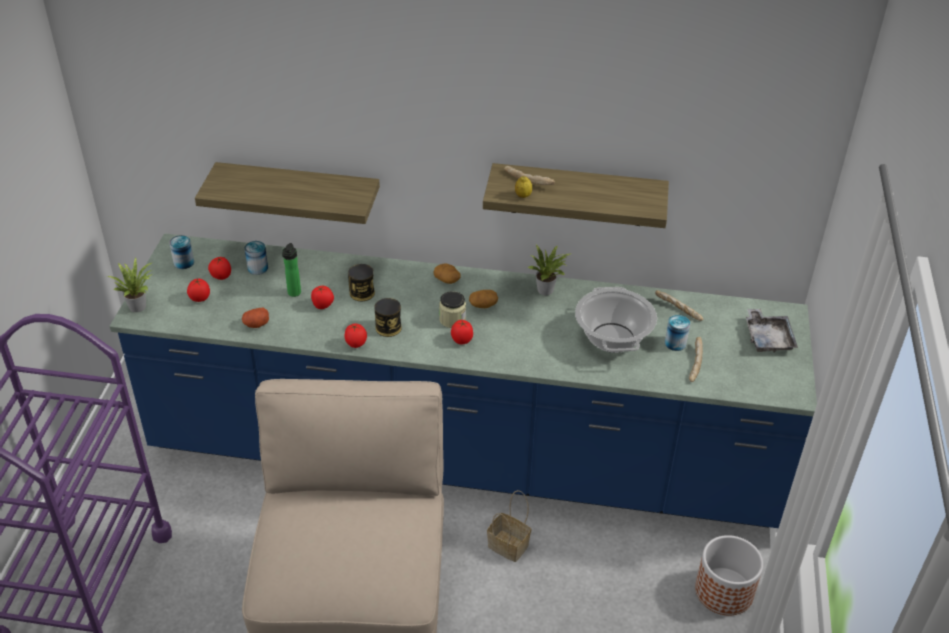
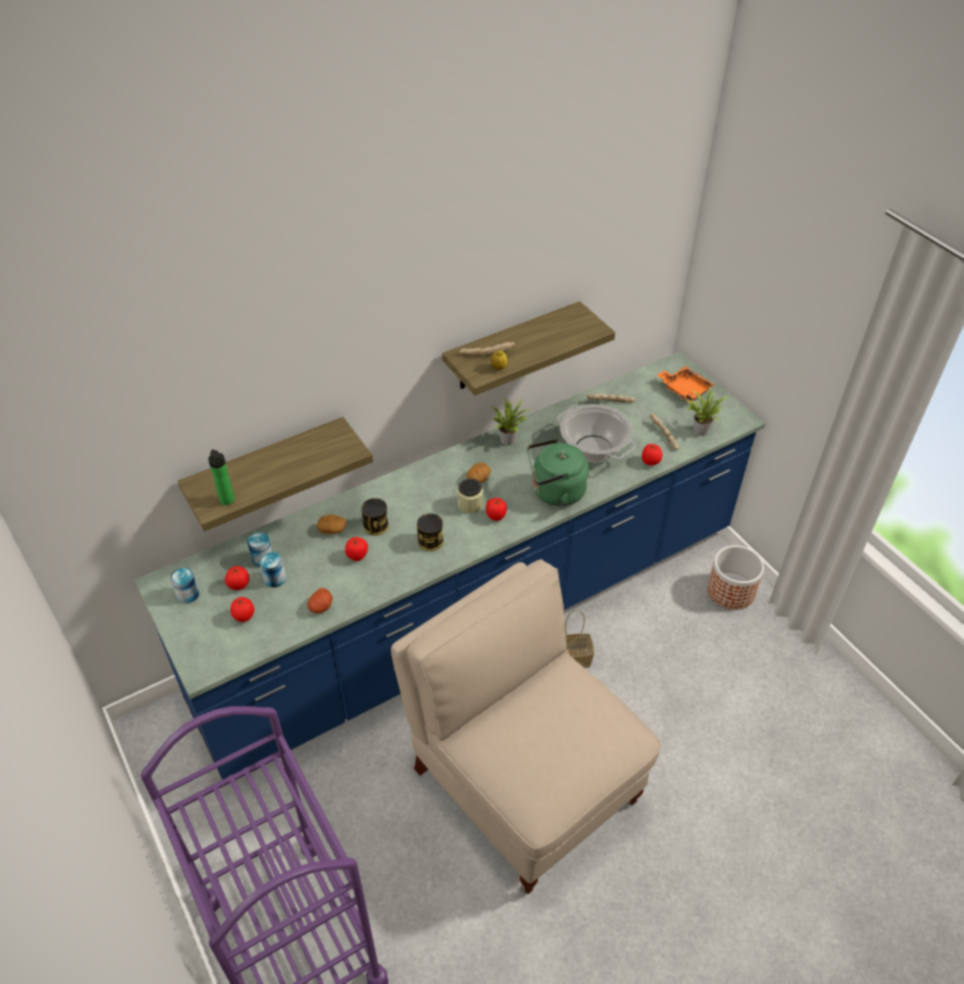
camera: 40 degrees left, 5 degrees up
potted plant [107,257,153,312] -> potted plant moved to [686,387,730,436]
bottle [282,243,301,297] -> bottle moved to [208,450,235,505]
tomato [345,323,367,348] -> tomato moved to [642,444,662,465]
potato [433,263,461,284] -> potato moved to [316,515,346,534]
can [665,315,690,351] -> can moved to [260,552,286,587]
grey tray [746,309,798,353] -> orange tray [657,366,714,402]
none -> green kettle [527,439,589,506]

